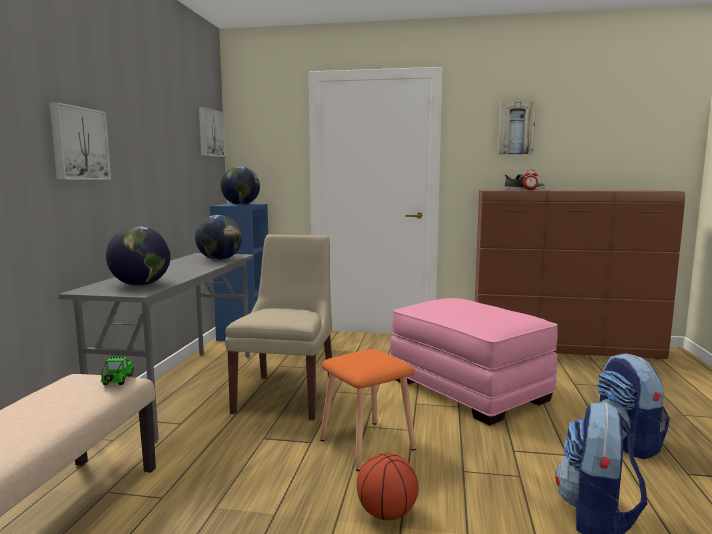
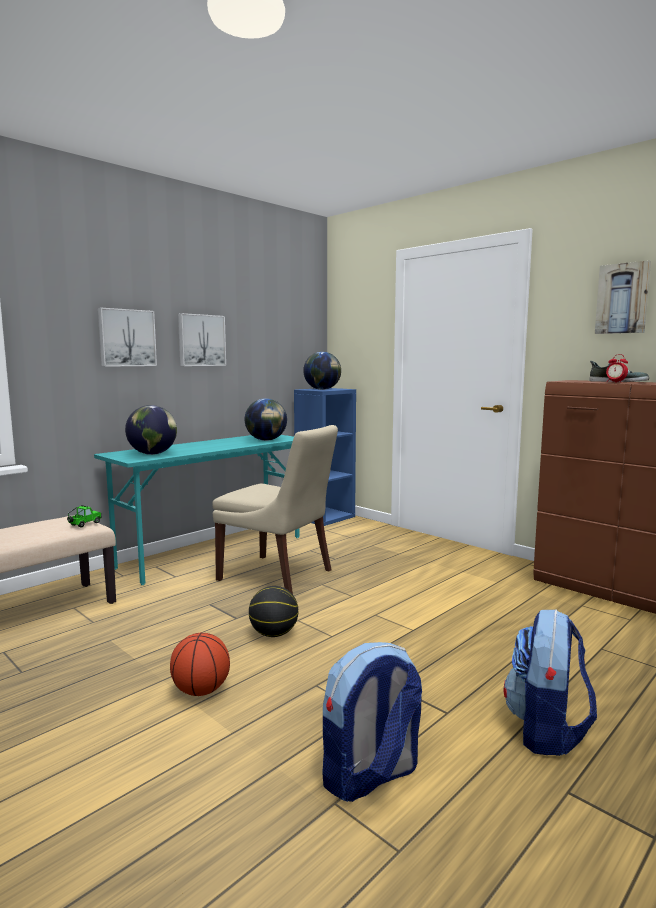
camera: 35 degrees right, 0 degrees up
grey desk [59,253,254,443] -> turquoise desk [94,435,300,585]
picture [199,107,225,157] -> picture moved to [178,313,226,366]
beige chair [225,234,332,420] -> beige chair turned 75 degrees clockwise [212,425,338,594]
orange stool [320,349,416,471] -> basketball [249,586,298,637]
pink ottoman [390,298,558,426] -> none

